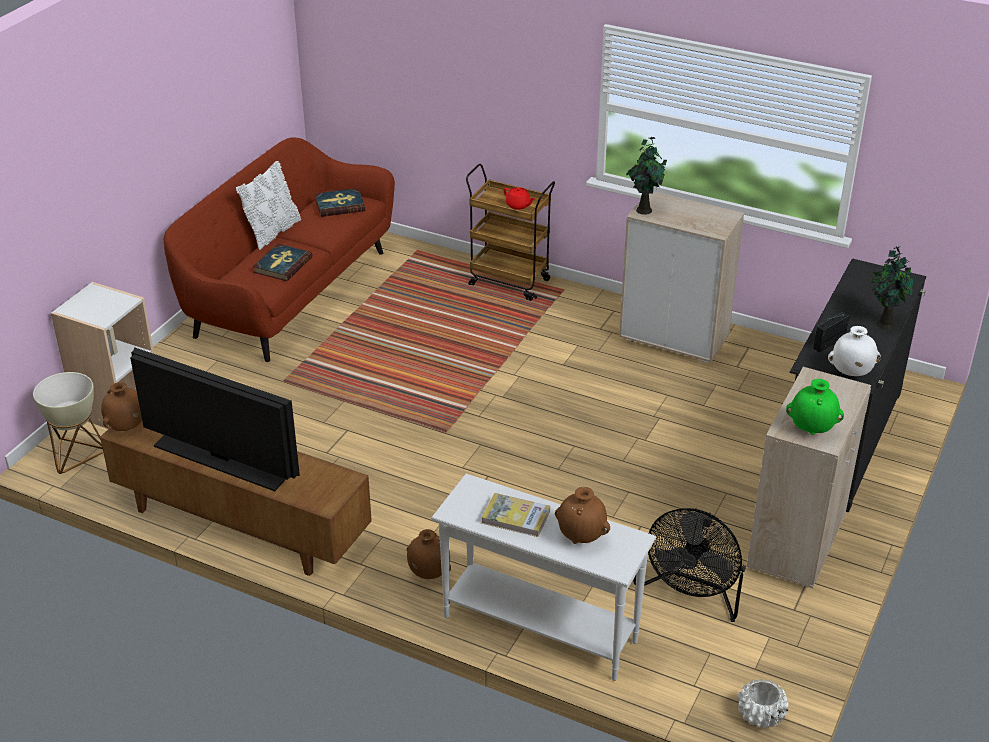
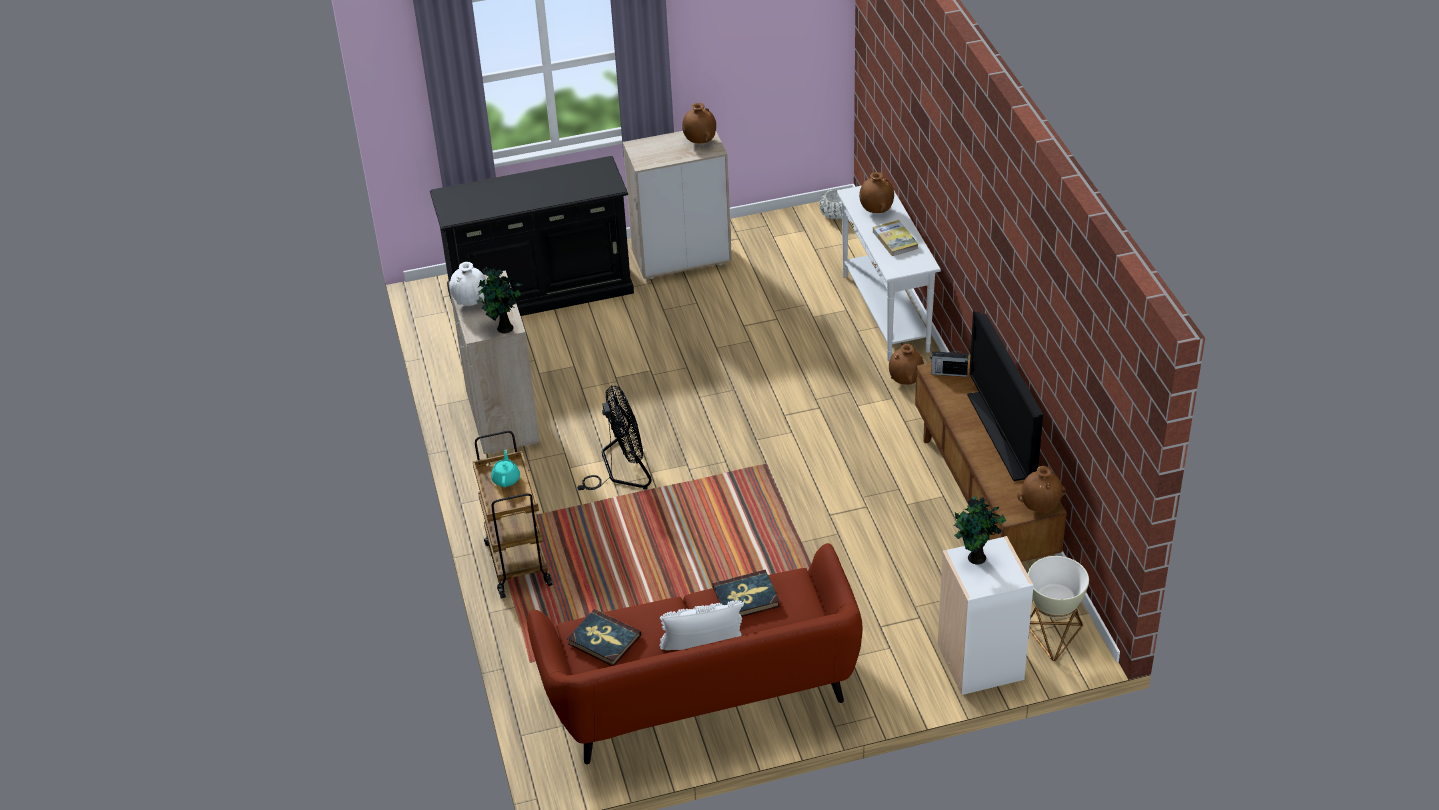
camera: 130 degrees left, 5 degrees up
red teapot [503,187,535,210] -> turquoise teapot [491,450,520,487]
black fan [633,508,746,622] -> black fan moved to [576,385,652,490]
green vase [786,379,844,435] -> brown vase [682,103,716,143]
radio [813,312,849,352] -> radio moved to [931,351,968,377]
white vase [828,326,881,376] -> white vase moved to [450,262,487,306]
potted plant [871,246,913,330] -> potted plant moved to [954,496,1006,565]

